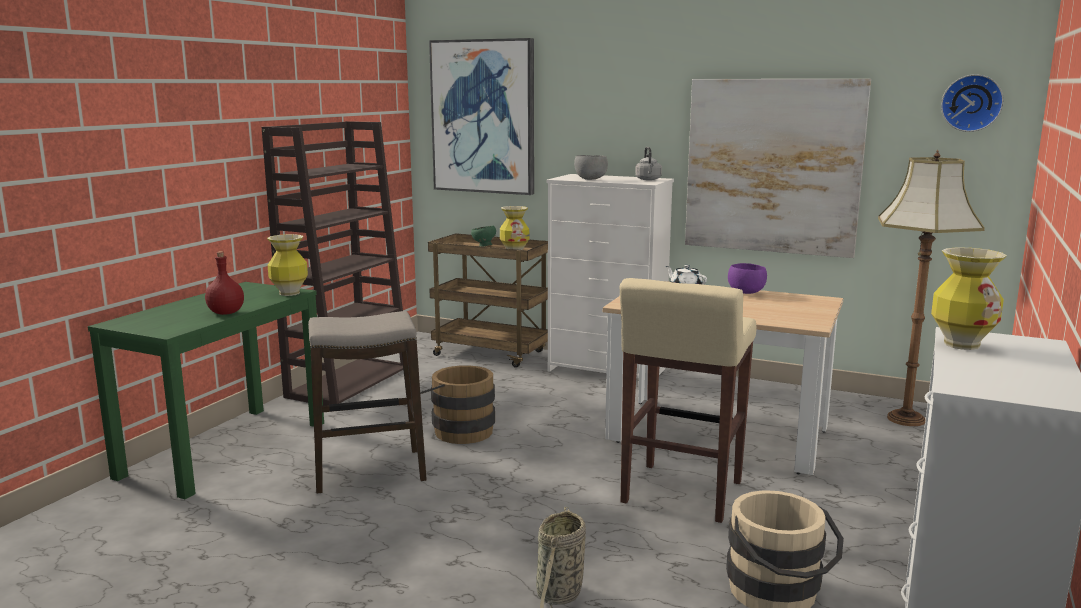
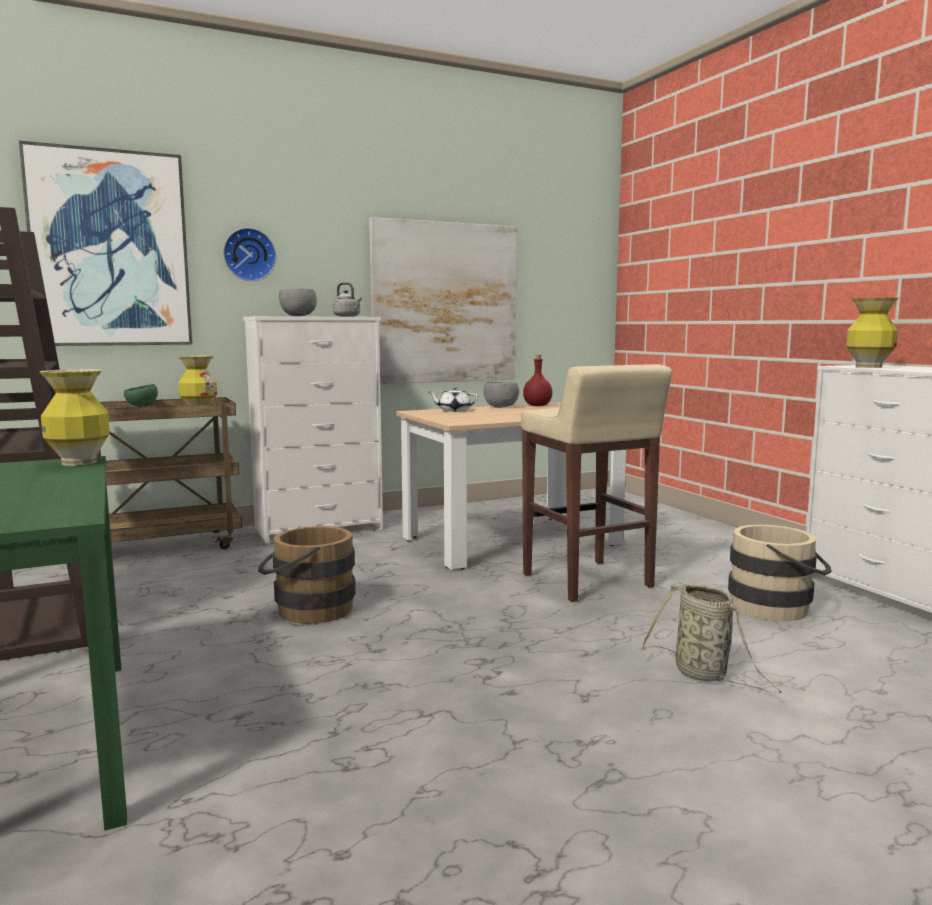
camera: 50 degrees left, 5 degrees down
red bottle [205,251,244,315] -> red bottle moved to [523,355,553,406]
stool [308,311,427,494] -> none
purple bowl [728,263,767,294] -> grey bowl [484,382,519,408]
floor lamp [878,150,985,426] -> none
wall clock [941,74,1004,132] -> wall clock moved to [223,228,276,281]

